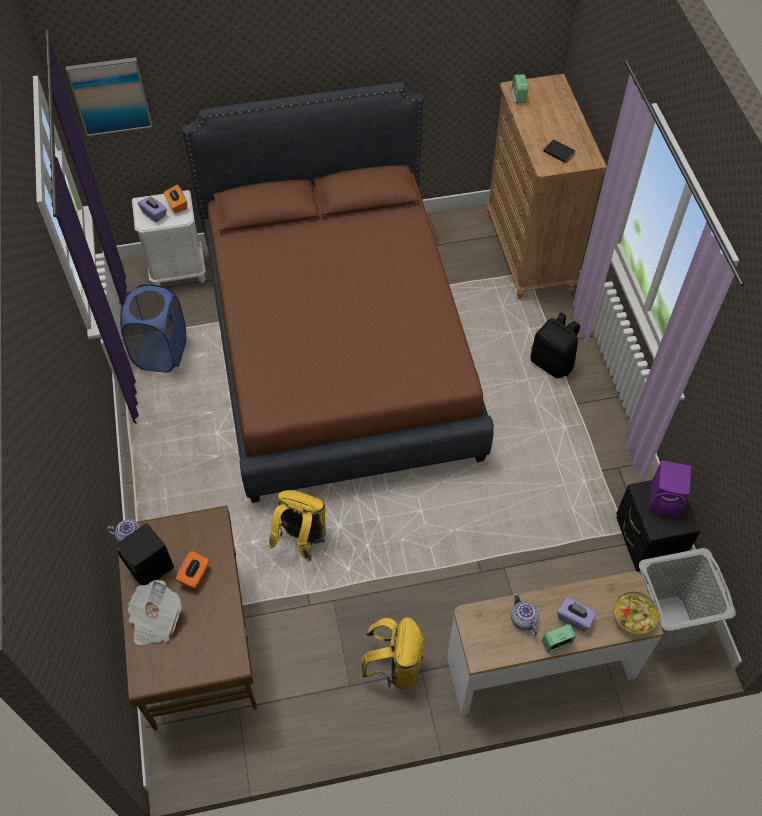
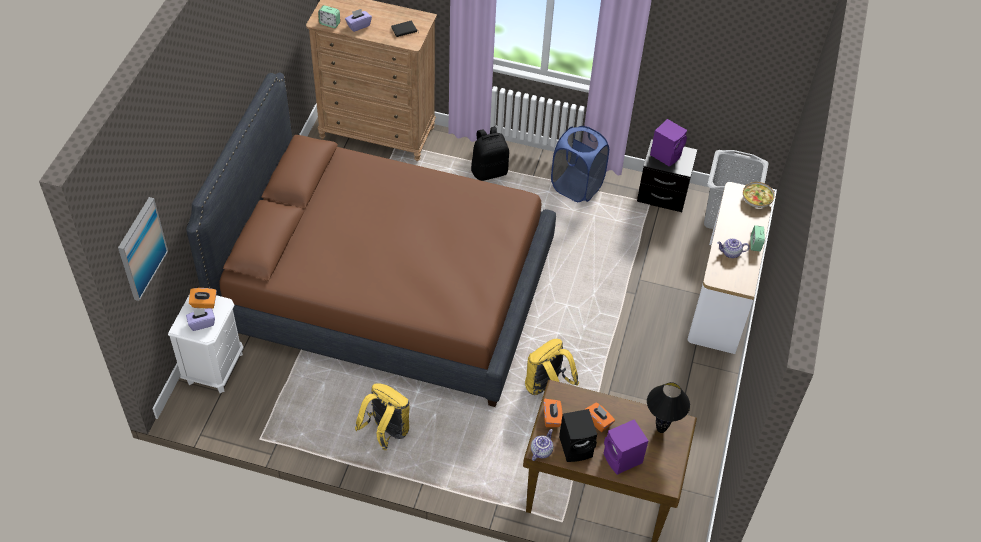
camera: 65 degrees left, 5 degrees down
blue laundry basket [120,284,186,373] -> blue laundry basket moved to [551,126,609,202]
newspaper [127,580,182,645] -> purple speaker [604,420,648,475]
yellow backpack [361,617,425,689] -> yellow backpack moved to [355,383,410,450]
purple tissue box [557,597,596,632] -> purple tissue box moved to [345,9,372,32]
none -> orange tissue box [544,399,562,427]
none -> black table lamp [647,382,690,433]

